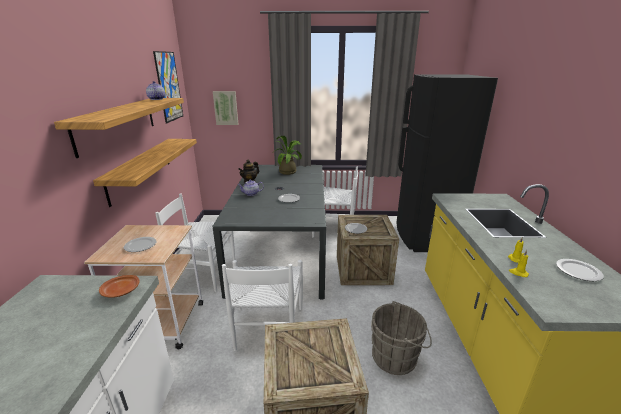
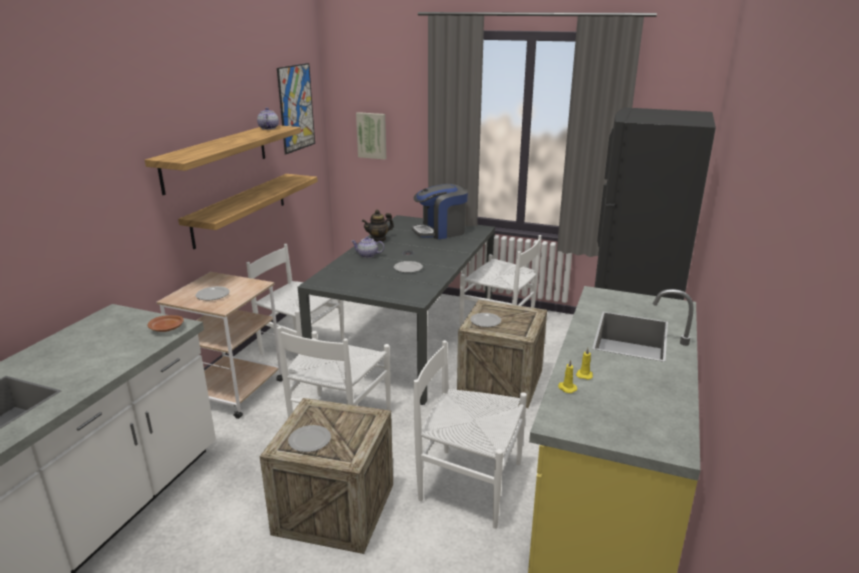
camera: 20 degrees right, 0 degrees up
potted plant [275,136,302,175] -> coffee machine [412,184,468,239]
grey bucket [371,301,432,375] -> white chair [414,340,527,529]
plate [556,259,604,281] -> plate moved to [288,425,331,452]

